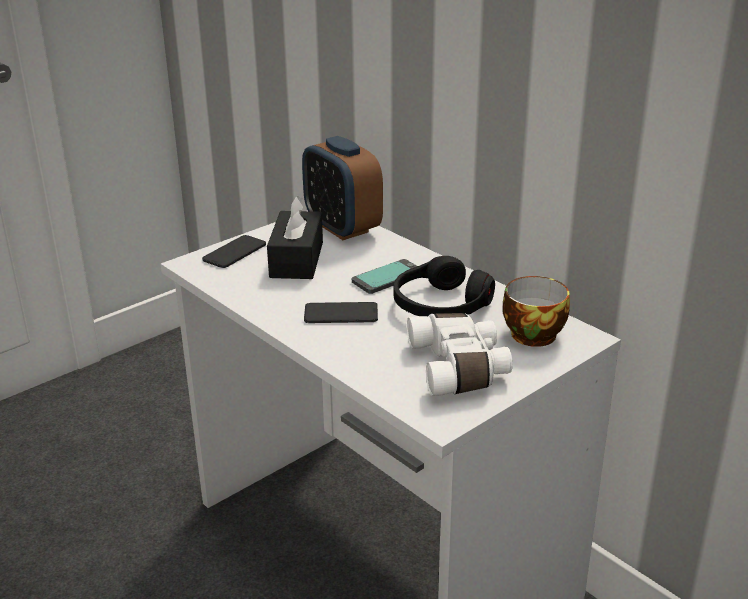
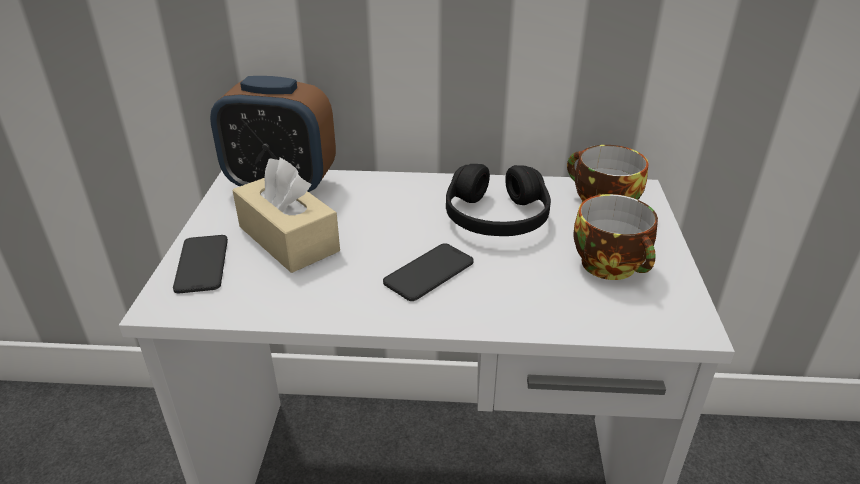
camera: 45 degrees left, 5 degrees up
black tissue box [267,195,323,279] -> beige tissue box [232,158,340,273]
phone [352,259,417,294] -> none
white binoculars [407,313,513,396] -> cup [573,194,658,280]

